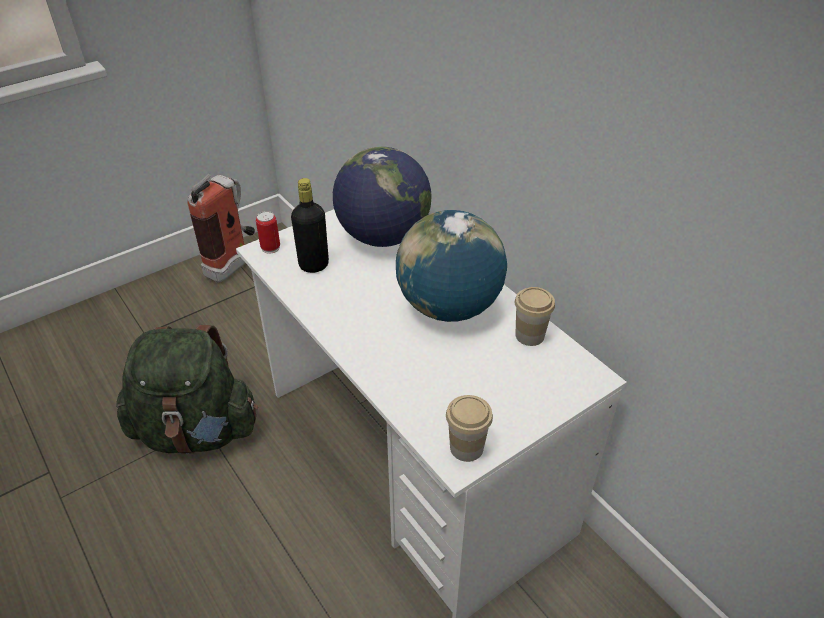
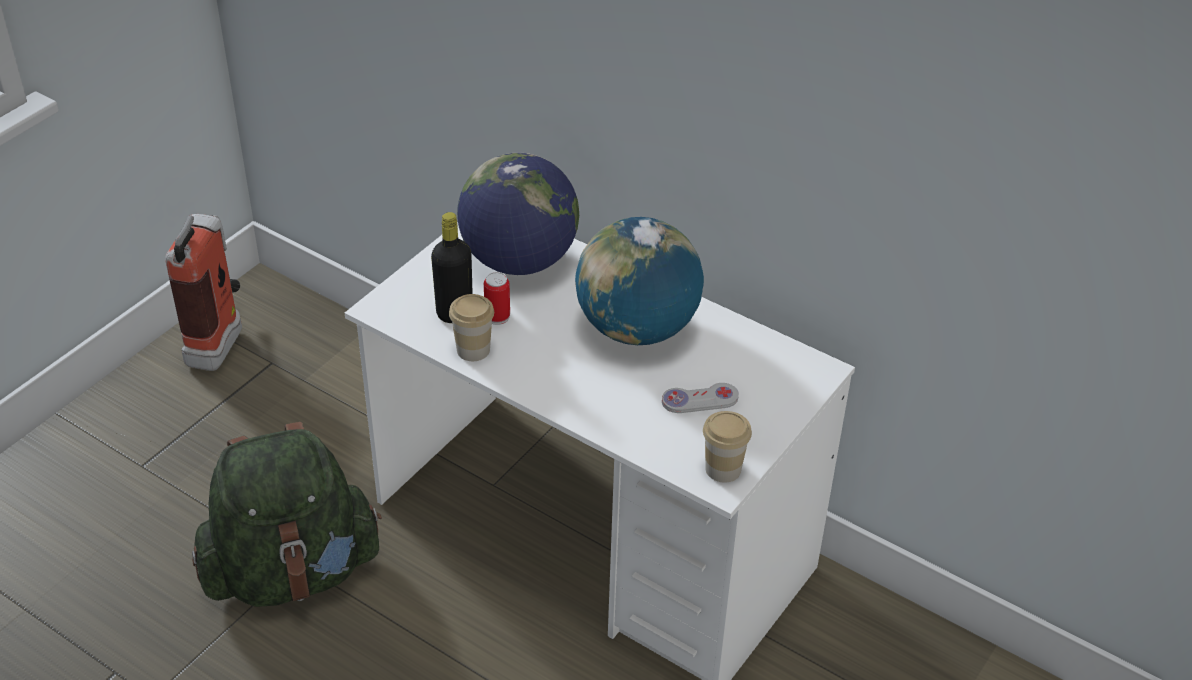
camera: 20 degrees left, 0 degrees up
can [256,211,280,253] -> can moved to [484,272,510,325]
cup [515,287,555,346] -> cup moved to [449,294,494,361]
none -> white game controller [662,383,739,413]

